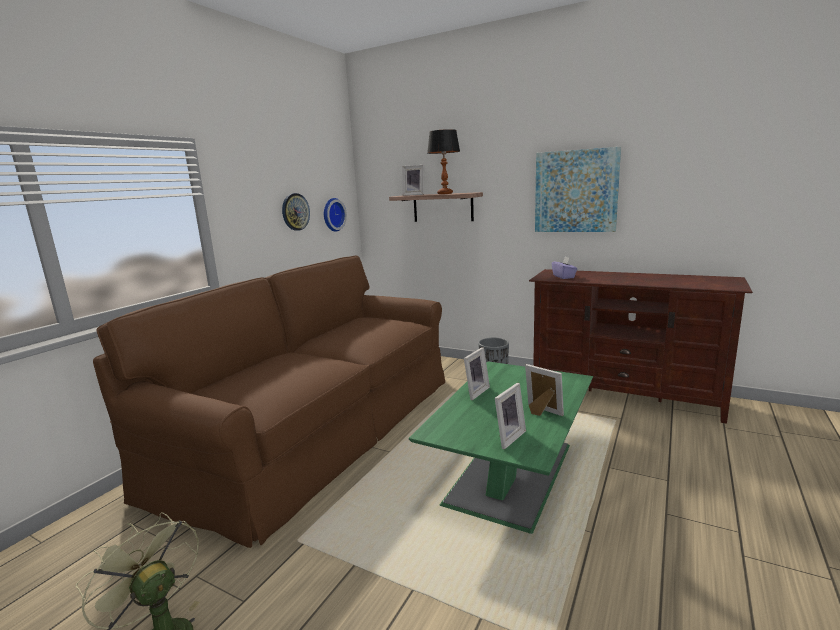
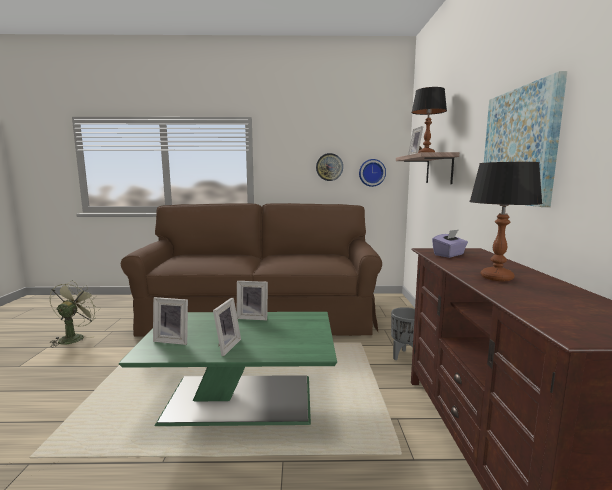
camera: 60 degrees right, 5 degrees down
none -> table lamp [469,162,543,281]

